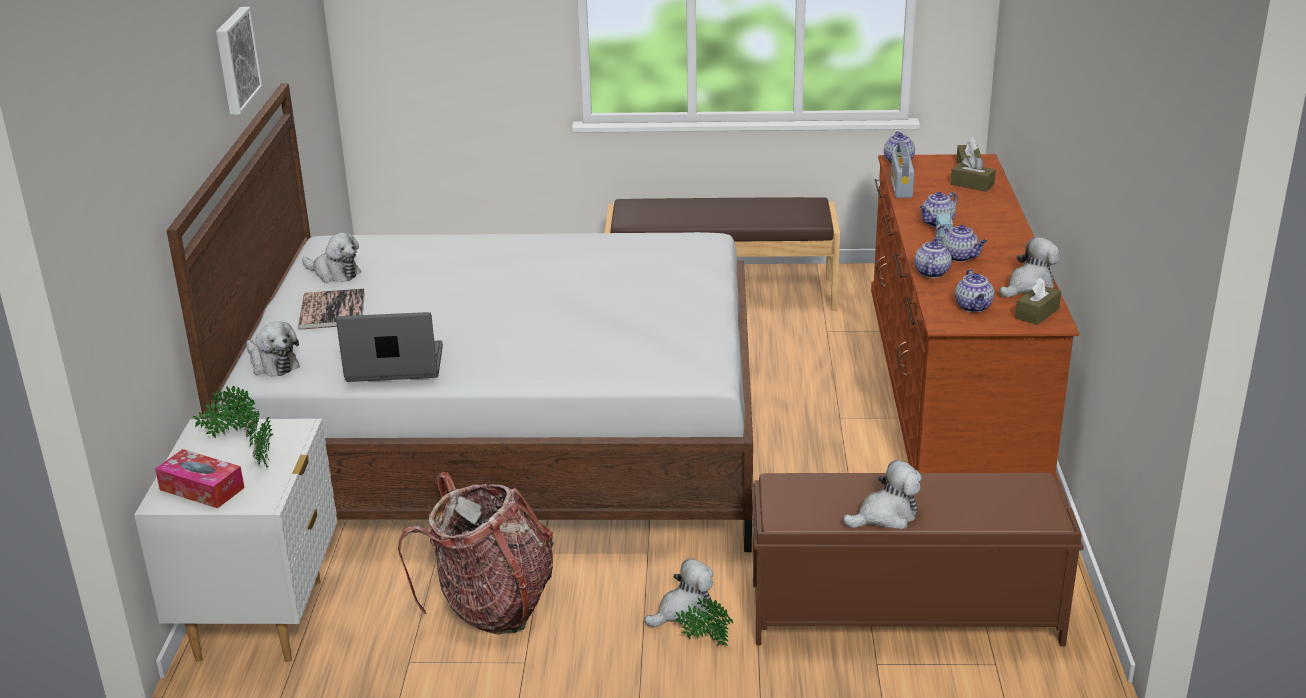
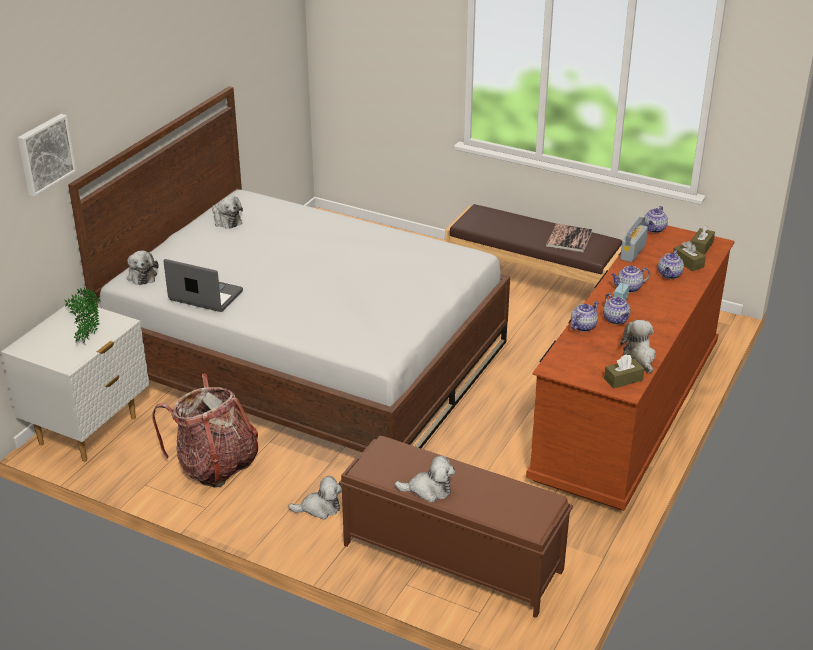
camera: 25 degrees right, 5 degrees up
tissue box [155,449,245,508] -> none
picture [216,7,263,115] -> picture moved to [18,114,76,197]
book [298,288,365,329] -> book moved to [546,224,592,253]
potted plant [675,598,733,646] -> none
teapot [955,269,994,312] -> teapot moved to [658,250,684,279]
plush toy [999,237,1060,297] -> plush toy turned 90 degrees counterclockwise [620,320,656,374]

